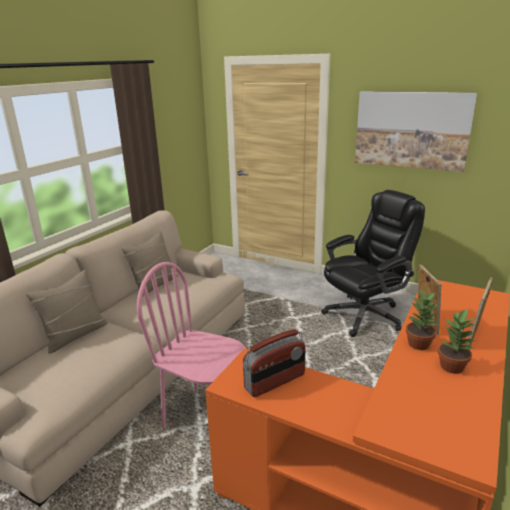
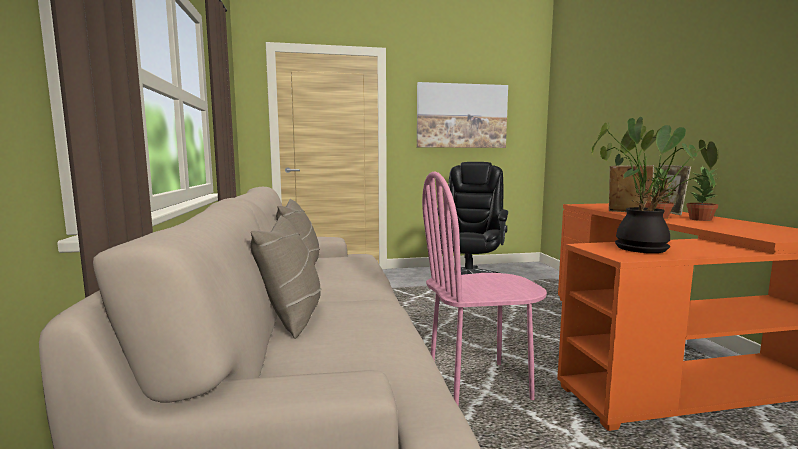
camera: 40 degrees left, 15 degrees down
radio [243,329,306,397] -> potted plant [591,117,718,253]

